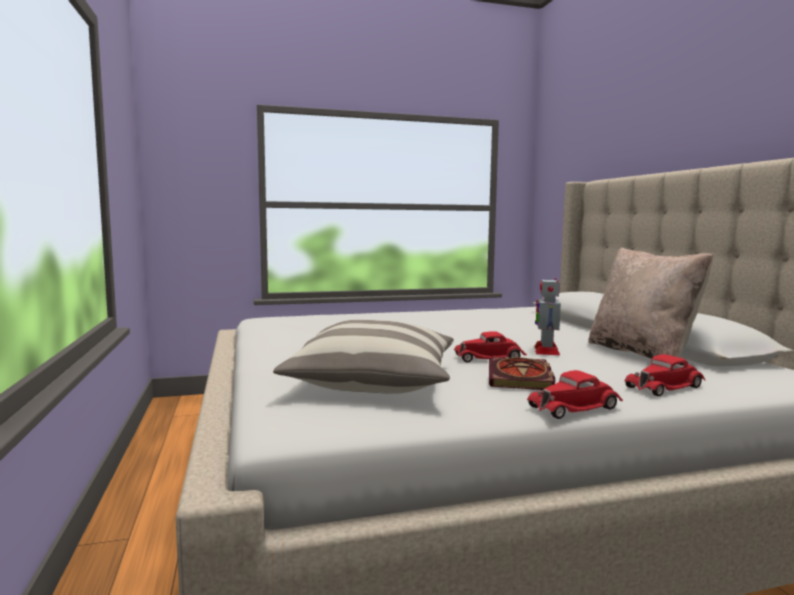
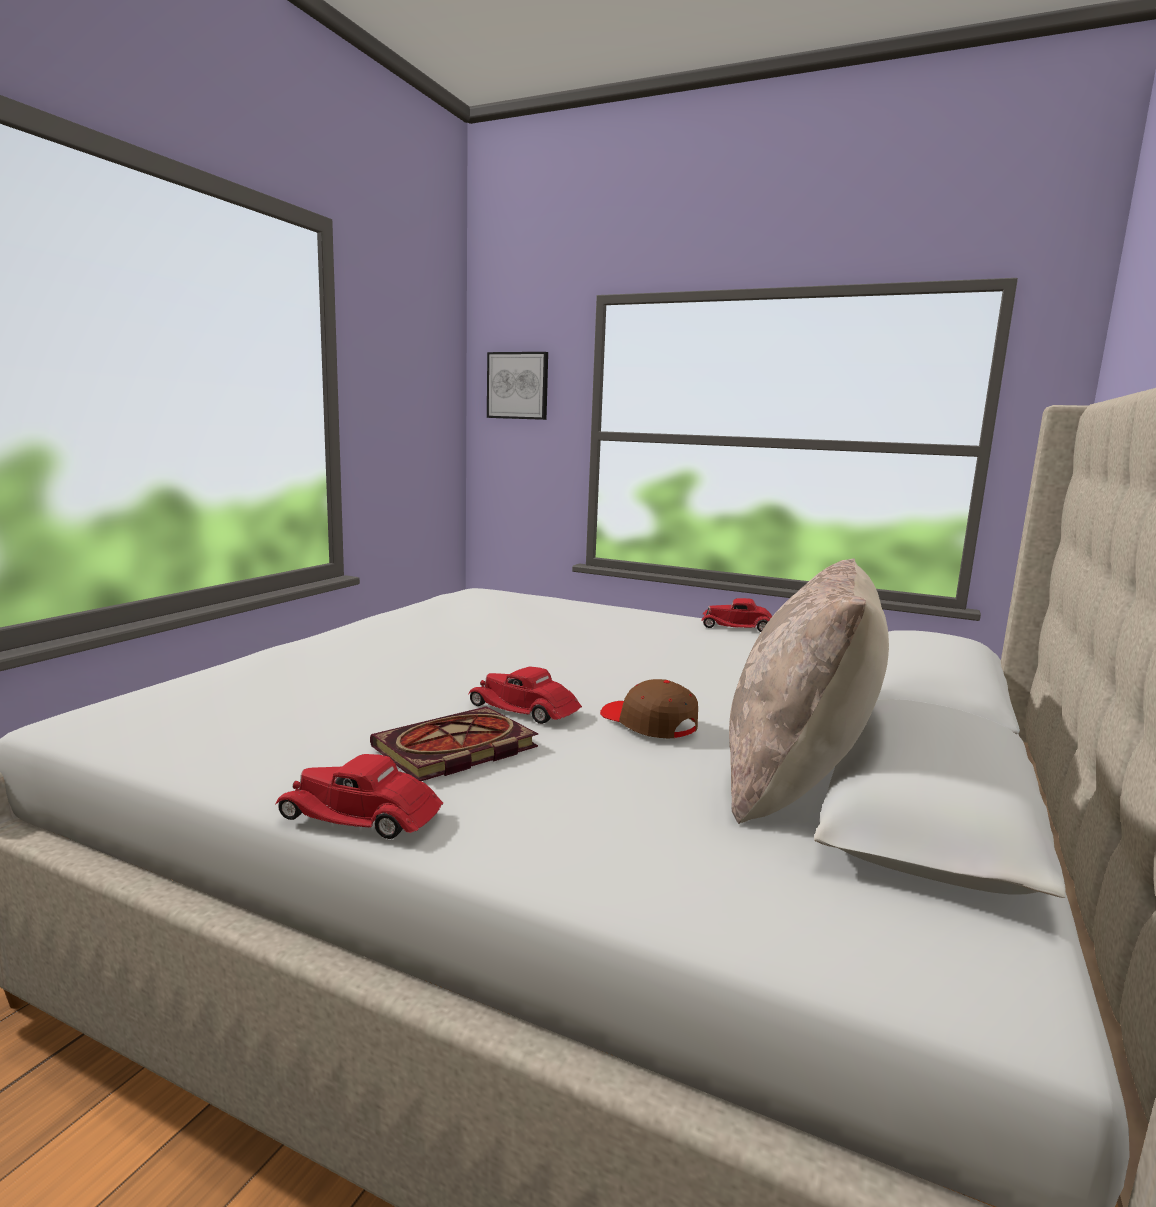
camera: 40 degrees right, 5 degrees up
pillow [273,320,454,394] -> none
toy robot [534,278,561,355] -> brown cap [600,679,698,738]
red toy car [625,354,706,397] -> red toy car moved to [701,598,772,632]
none -> picture [487,352,548,420]

